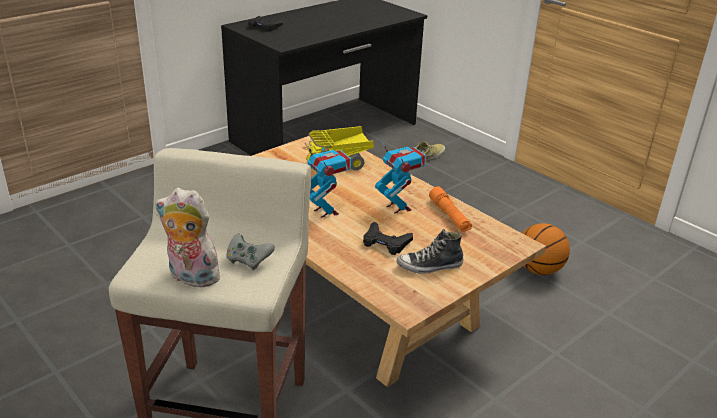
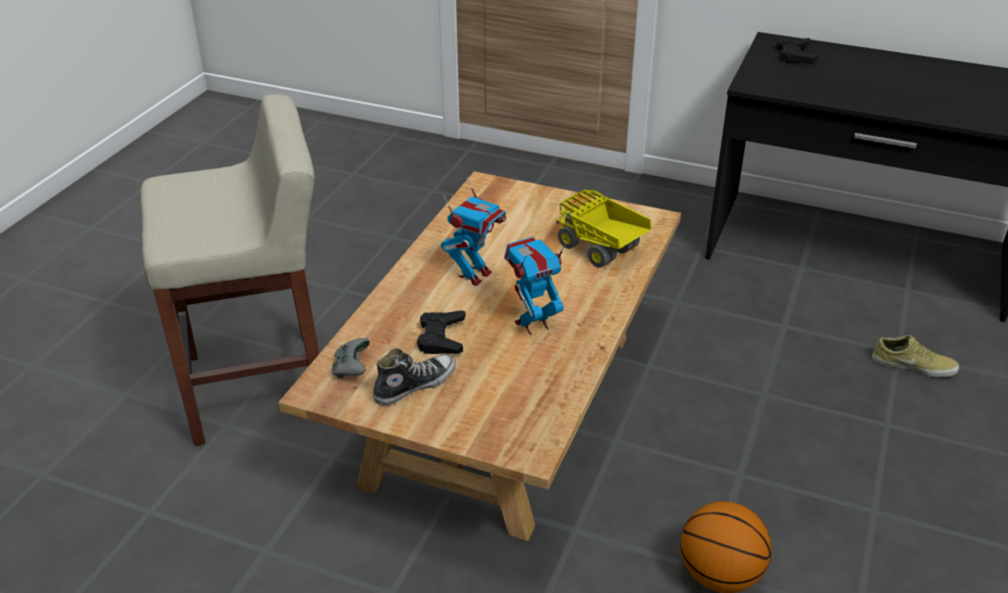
camera: 65 degrees right, 5 degrees up
plush toy [155,188,223,287] -> none
grey game controller [226,234,275,270] -> grey game controller moved to [332,338,370,378]
toy robot [375,140,426,214] -> toy robot turned 150 degrees counterclockwise [504,237,566,335]
shoe [396,229,464,274] -> shoe turned 90 degrees clockwise [373,348,456,405]
orange flashlight [429,186,472,232] -> none

